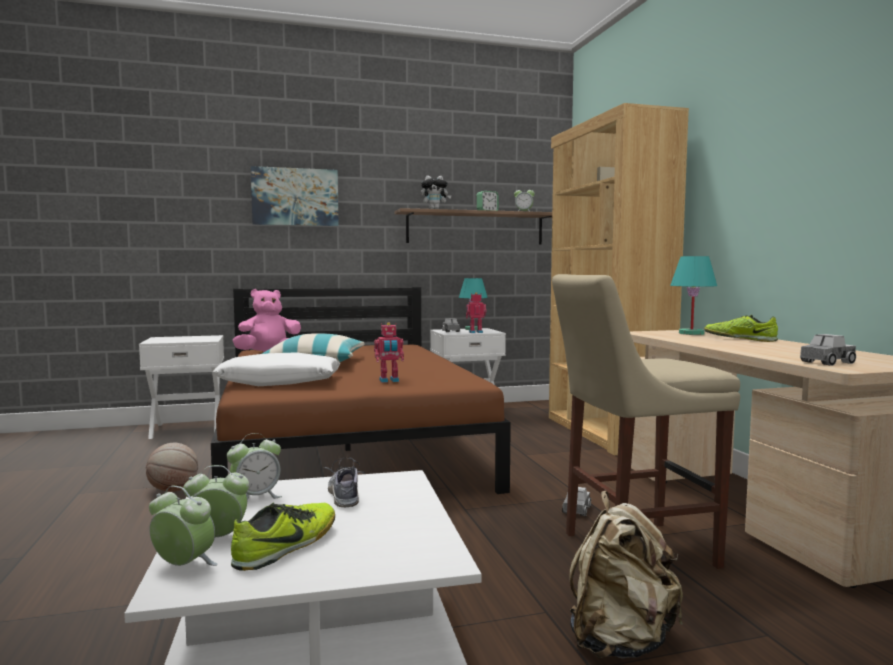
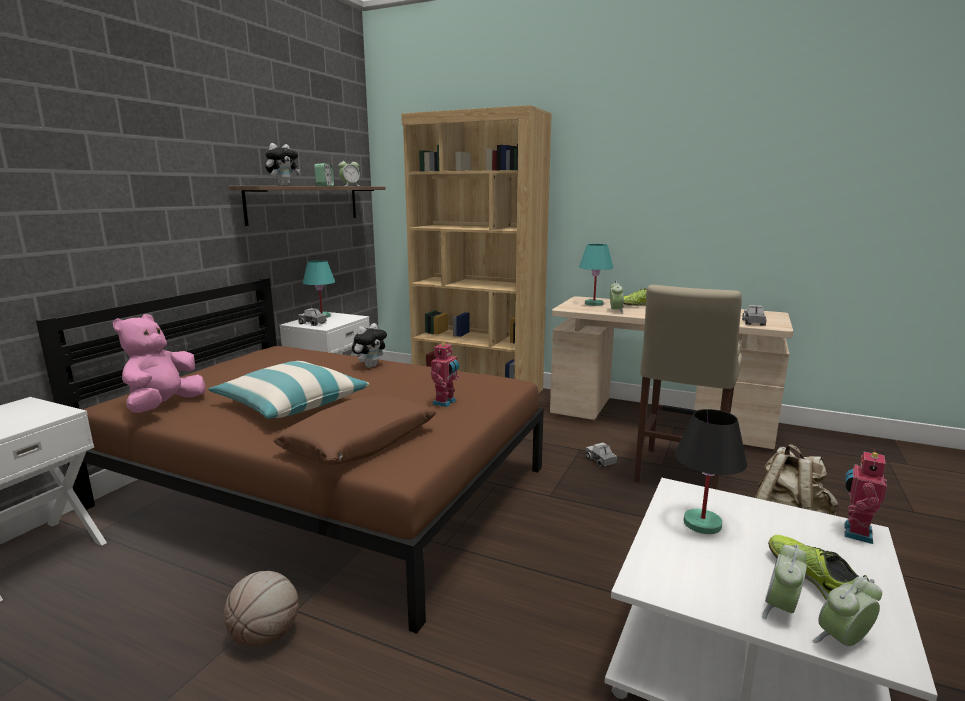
camera: 50 degrees left, 10 degrees up
white pillow [213,352,340,386] -> brown pillow [273,395,436,465]
alarm clock [227,433,282,501] -> alarm clock moved to [610,280,624,314]
picture [251,166,339,226] -> none
shoe [323,457,365,507] -> black table lamp [675,409,747,534]
toy robot [466,292,486,333] -> toy robot moved to [844,450,887,544]
none -> plush toy [352,323,387,368]

